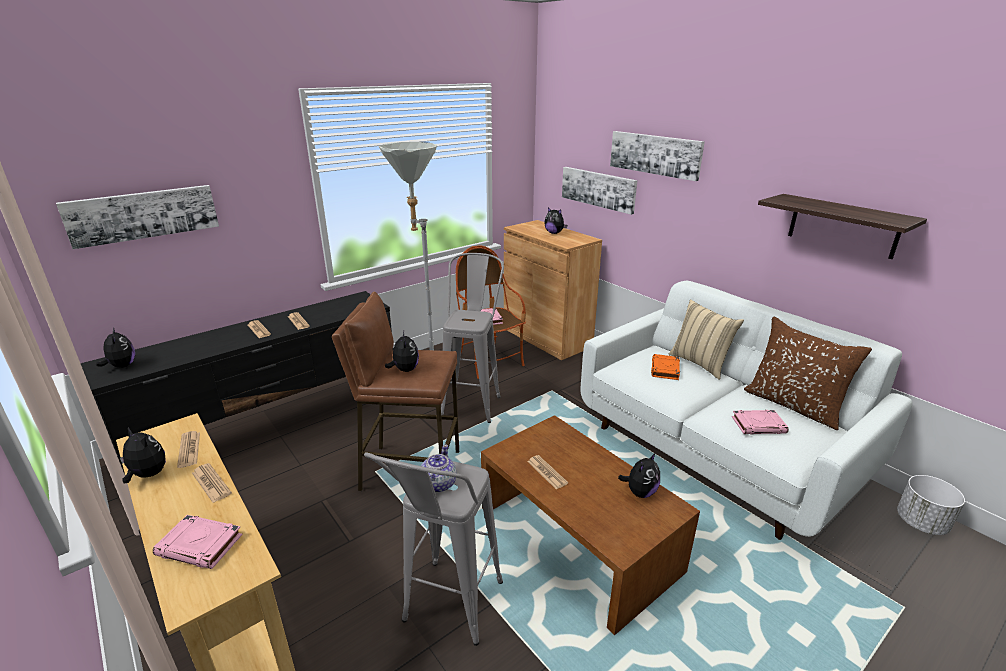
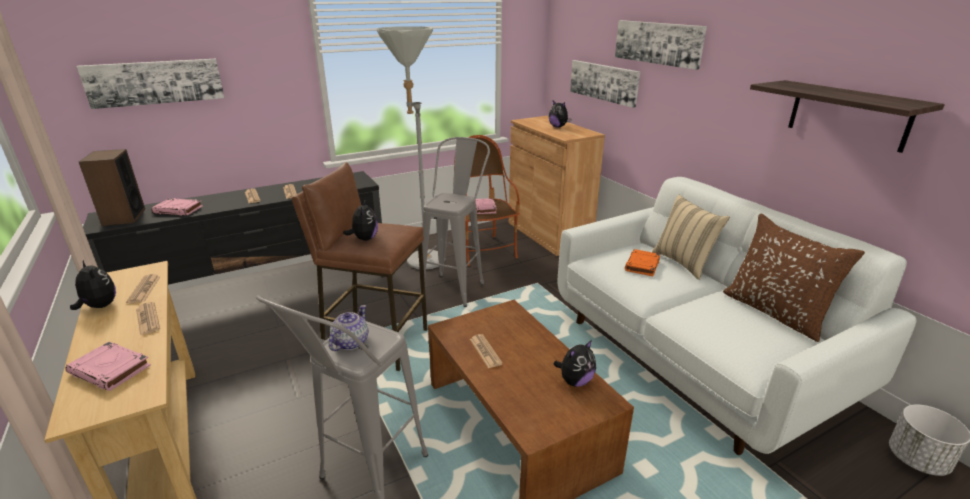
camera: 10 degrees right, 0 degrees up
plush toy [96,328,135,368] -> speaker [79,149,145,226]
pink book [732,410,789,435] -> pink book moved to [152,198,203,216]

